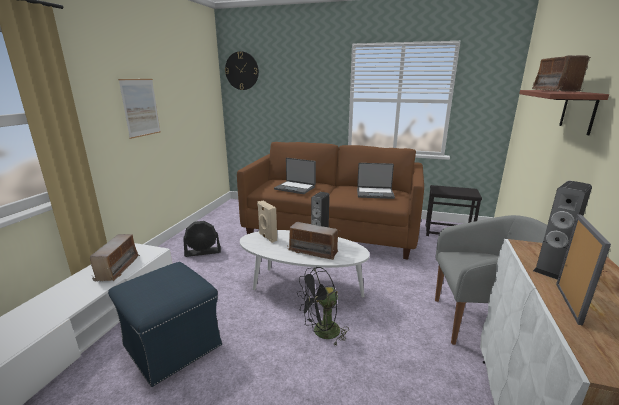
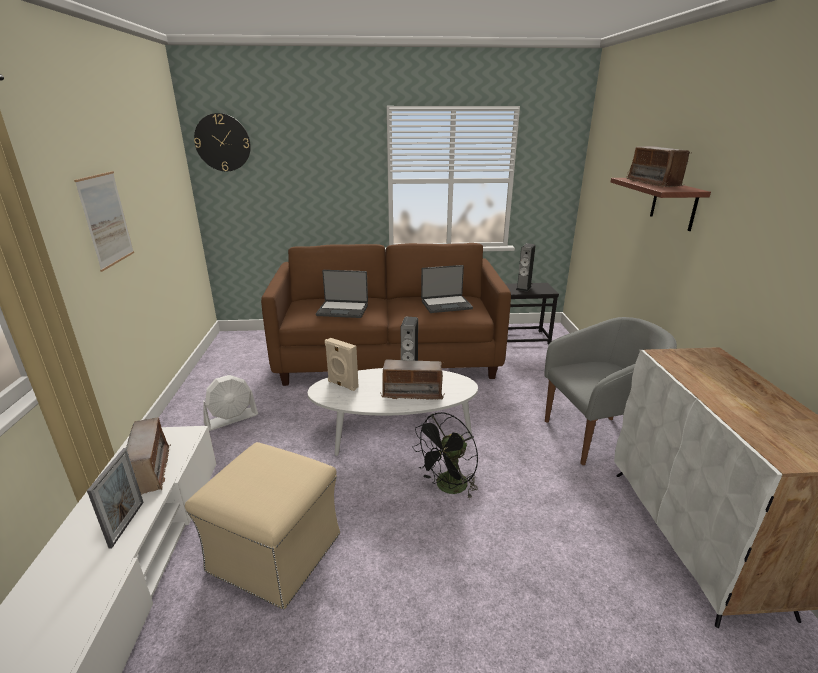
camera: 20 degrees left, 5 degrees up
blue ottoman [108,262,222,387] -> beige ottoman [185,442,340,609]
black fan [183,221,221,257] -> white fan [203,375,258,431]
speaker [533,181,592,280] -> speaker moved to [516,243,536,292]
picture frame [556,214,611,326] -> picture frame moved to [87,448,144,548]

